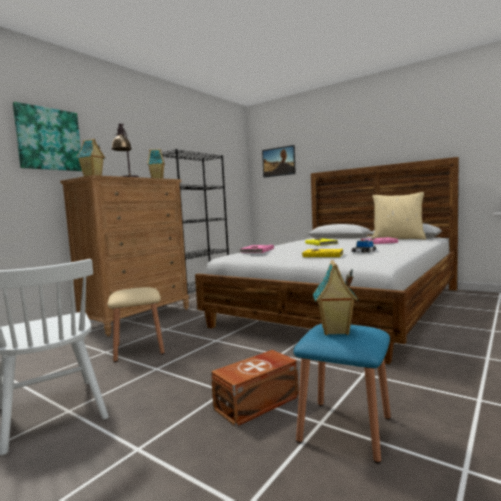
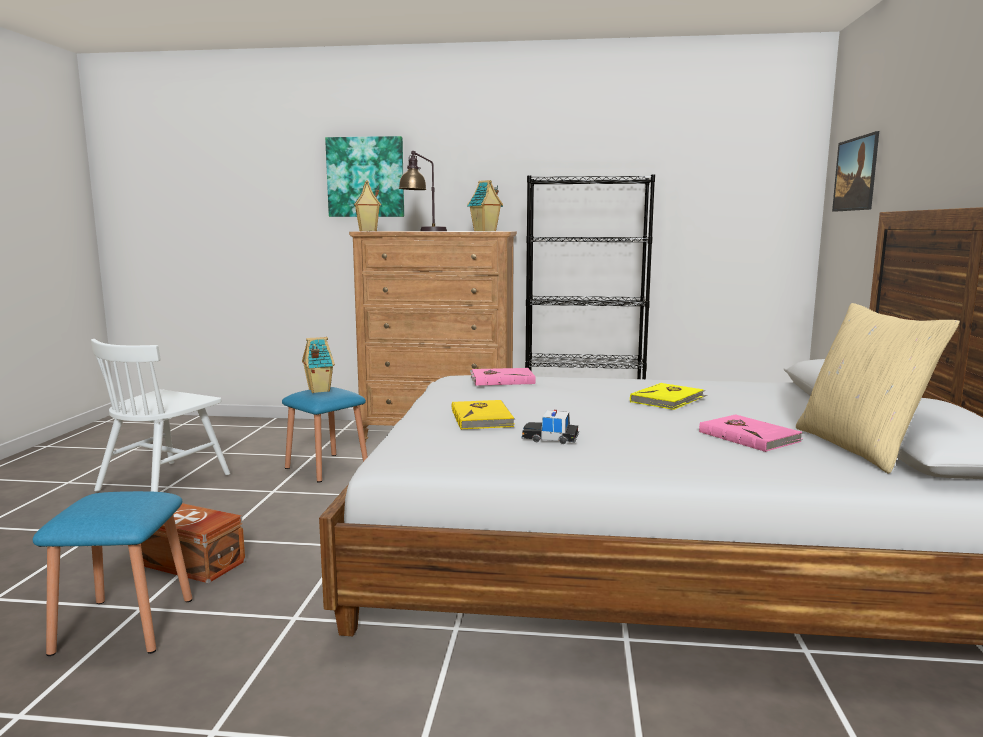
camera: 60 degrees right, 5 degrees up
beige stool [108,287,165,362] -> blue stool [282,387,368,483]
toy house [313,260,359,335] -> toy house moved to [302,337,335,393]

